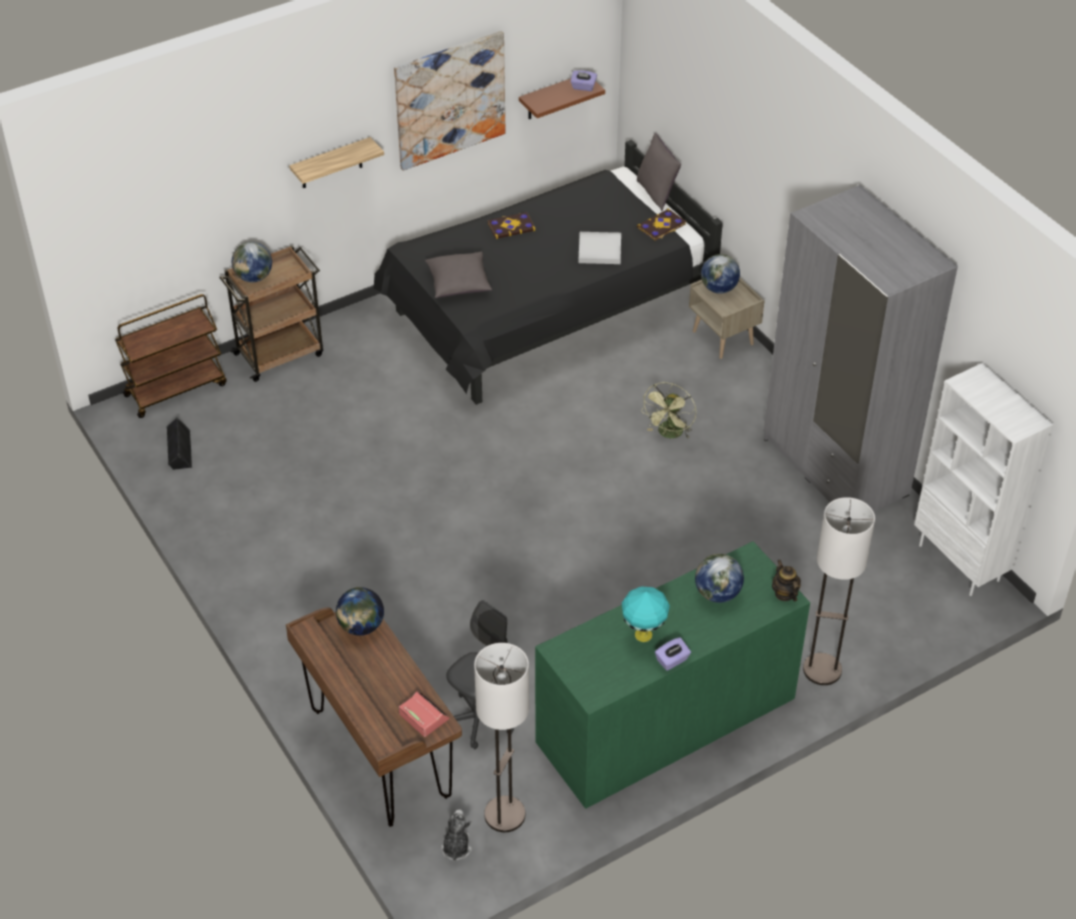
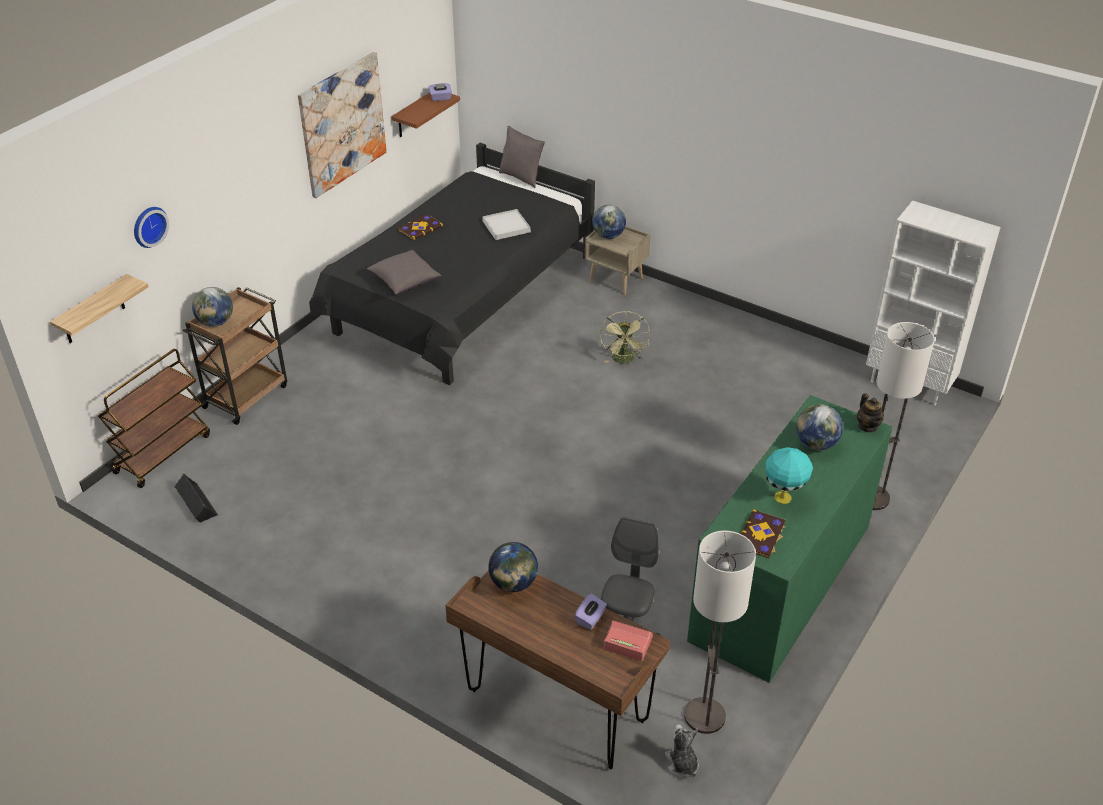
camera: 25 degrees left, 5 degrees down
shelf [289,137,384,188] -> shelf moved to [50,274,148,343]
book [637,209,686,241] -> book moved to [741,510,786,558]
purple tissue box [655,637,691,671] -> purple tissue box moved to [574,594,607,630]
grey wardrobe [764,184,958,511] -> none
teapot [772,560,801,601] -> teapot turned 150 degrees counterclockwise [857,393,884,433]
none -> wall clock [134,207,169,248]

